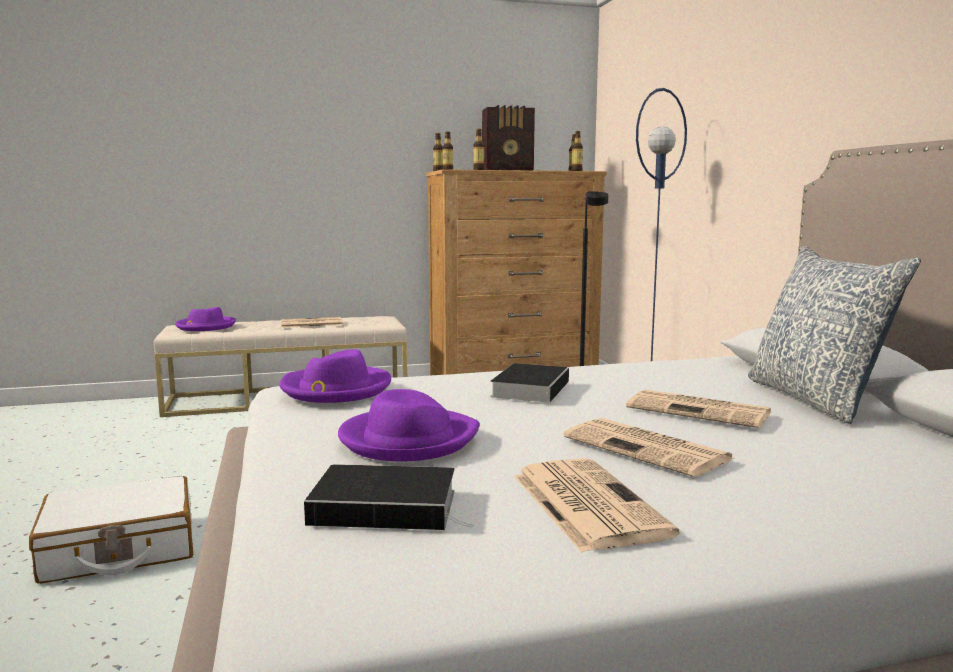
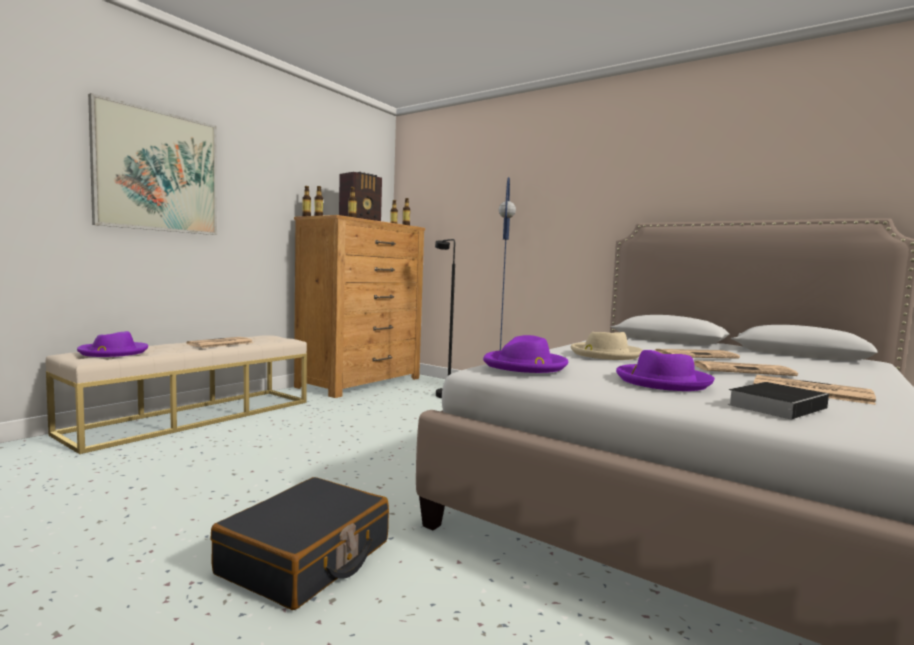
camera: 40 degrees left, 5 degrees down
white suitcase [29,476,193,584] -> black suitcase [211,477,389,610]
book [490,363,569,403] -> beige hat [571,332,643,360]
pillow [748,246,921,424] -> none
none -> picture [88,93,217,235]

